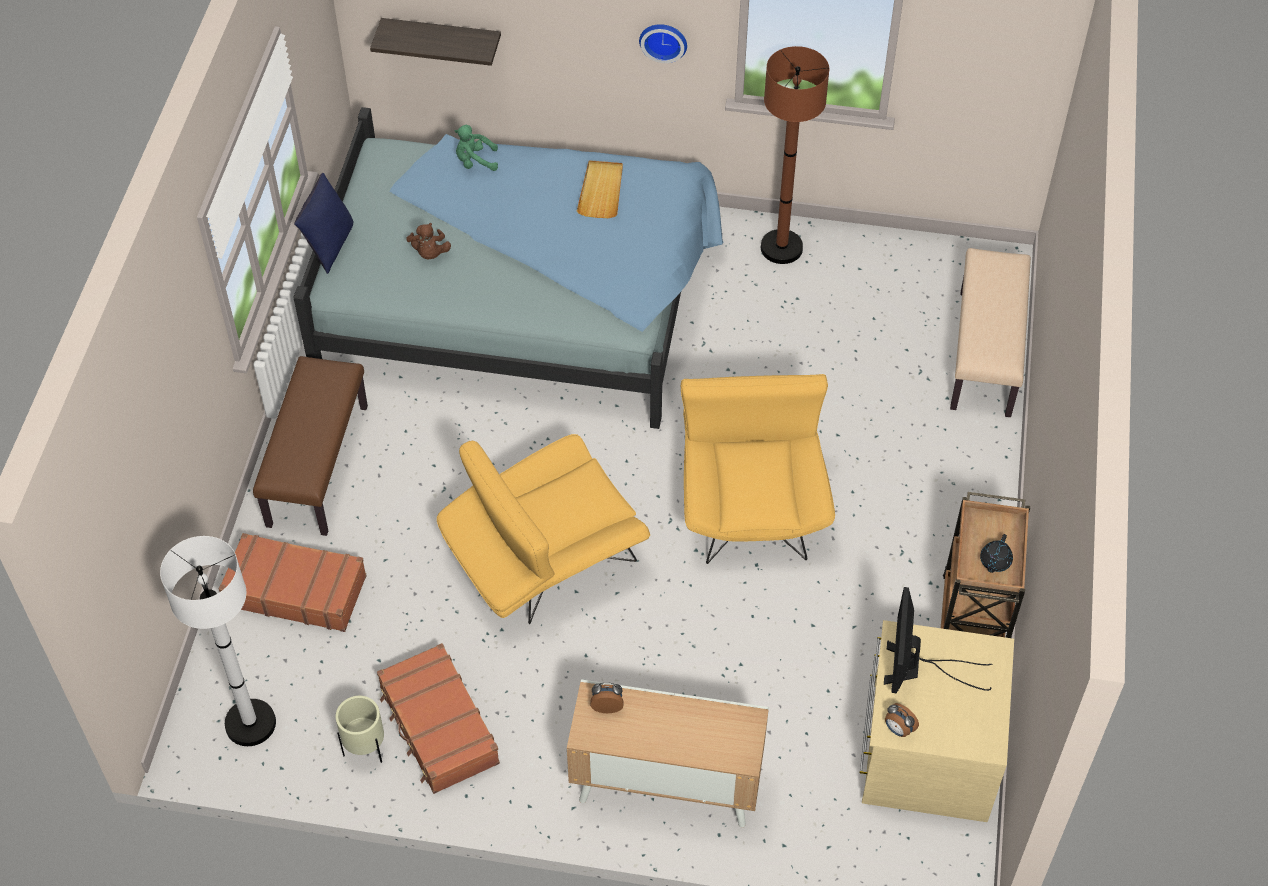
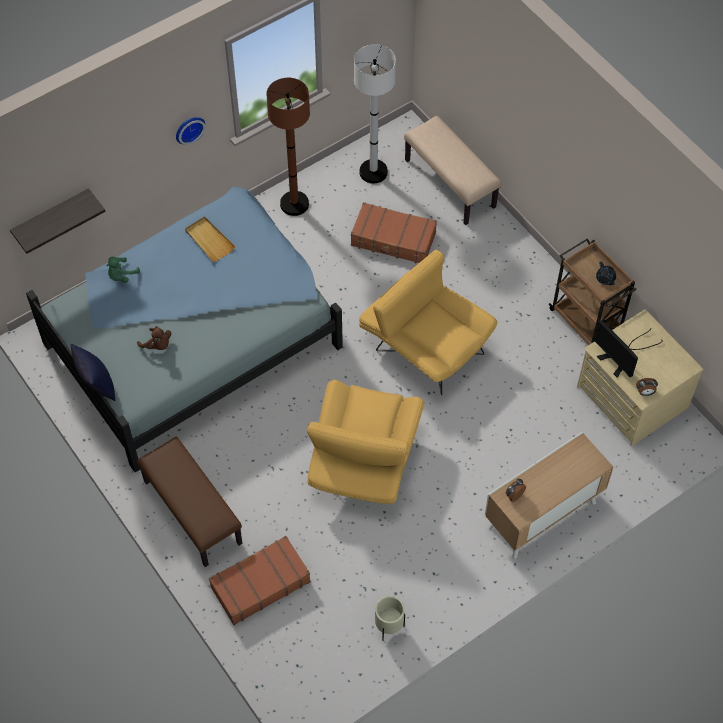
camera: 45 degrees left, 5 degrees up
white floor lamp [160,536,276,746] -> white floor lamp moved to [354,44,396,183]
brown suitcase [377,643,500,794] -> brown suitcase moved to [351,202,437,264]

